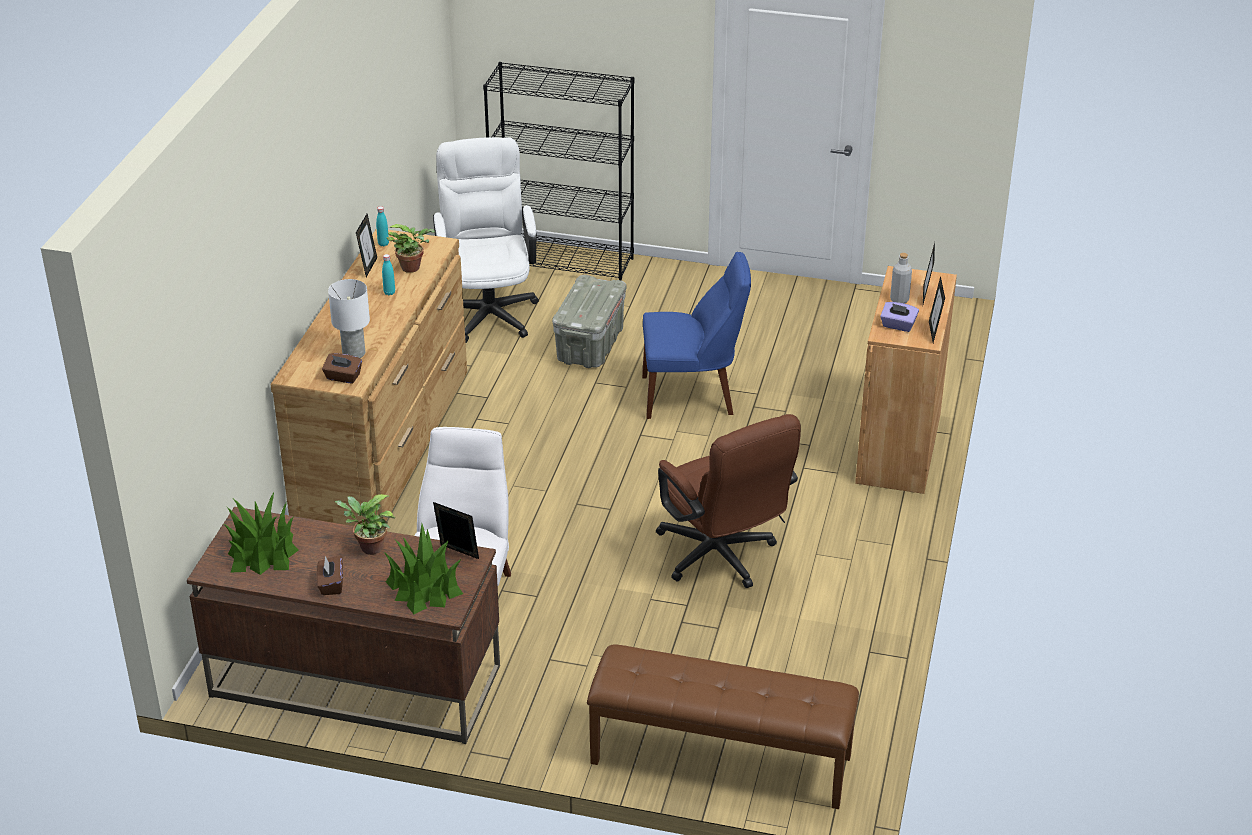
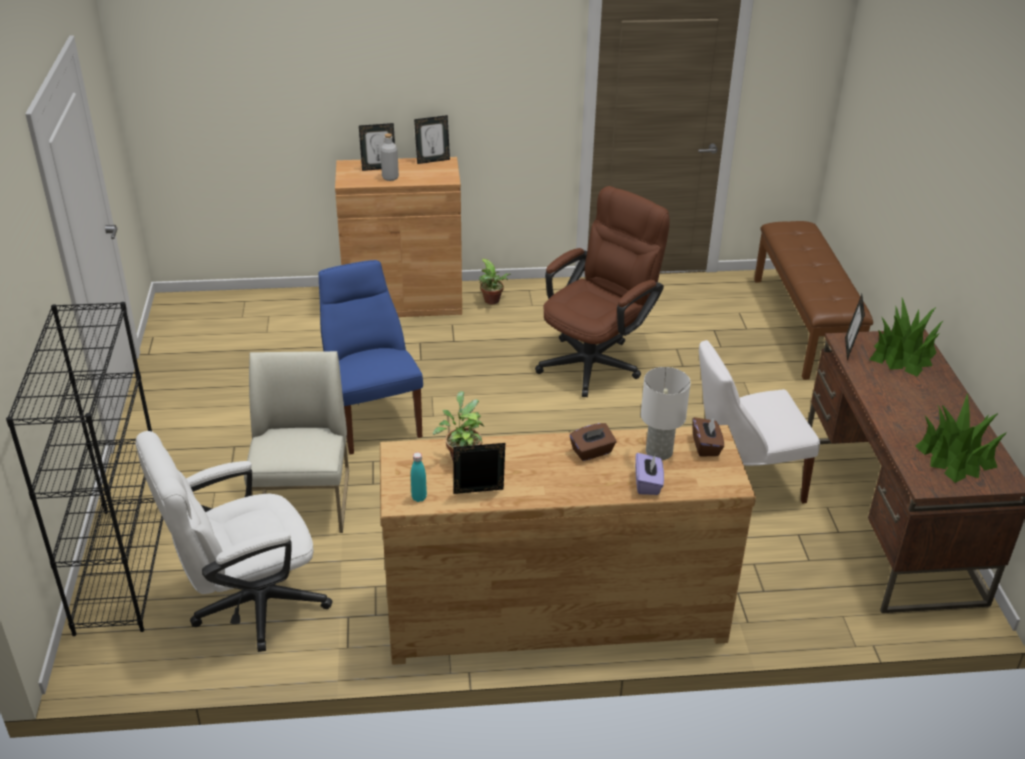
camera: 110 degrees left, 0 degrees up
brown tissue box [317,555,343,595] -> brown tissue box moved to [570,423,617,461]
potted plant [334,494,395,555] -> potted plant moved to [479,259,510,304]
turquoise bottle [382,254,395,295] -> none
grey storage box [552,275,626,368] -> white chair [244,351,349,533]
purple tissue box [880,302,919,332] -> purple tissue box moved to [635,453,664,495]

